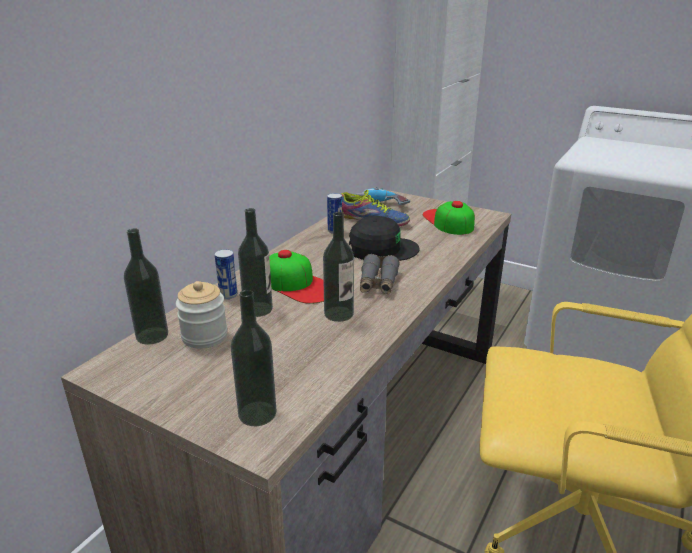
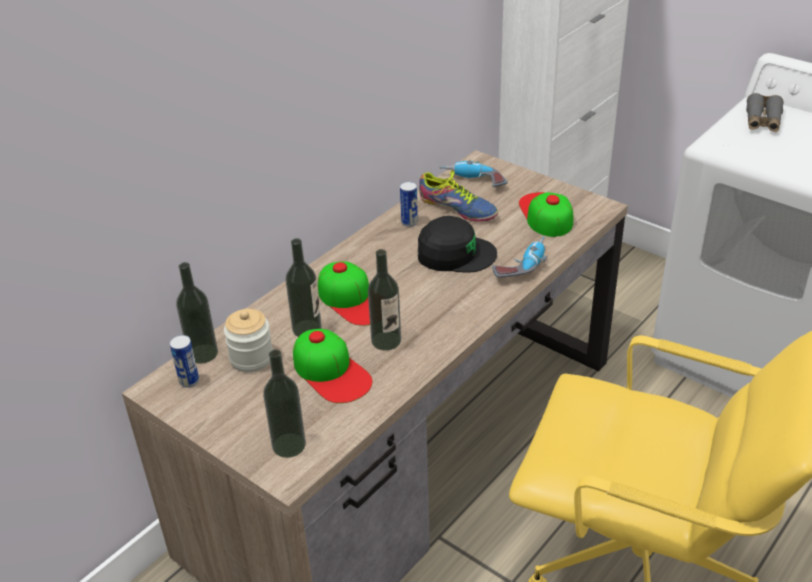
camera: 10 degrees right, 10 degrees up
can [215,249,237,299] -> can moved to [170,335,199,388]
grey binoculars [360,254,400,294] -> grey binoculars moved to [746,93,784,132]
none -> cap [293,329,372,403]
none -> power drill [492,236,547,278]

